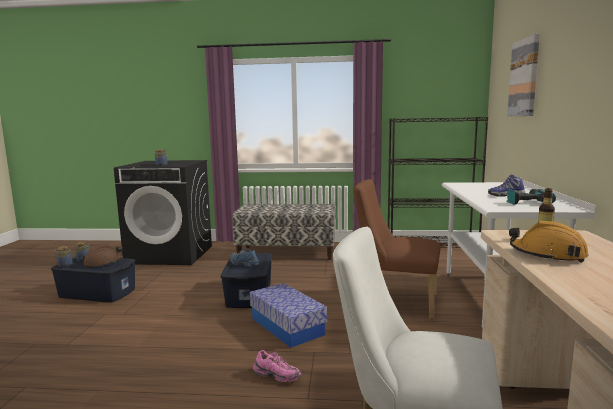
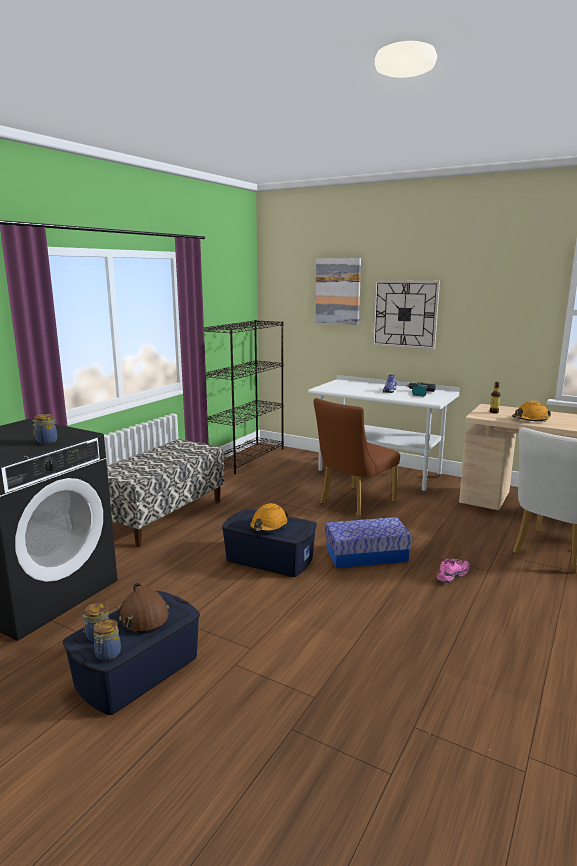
camera: 65 degrees left, 5 degrees up
blue shoe [229,249,259,267] -> orange hard hat [249,503,289,532]
none -> wall clock [372,280,440,350]

